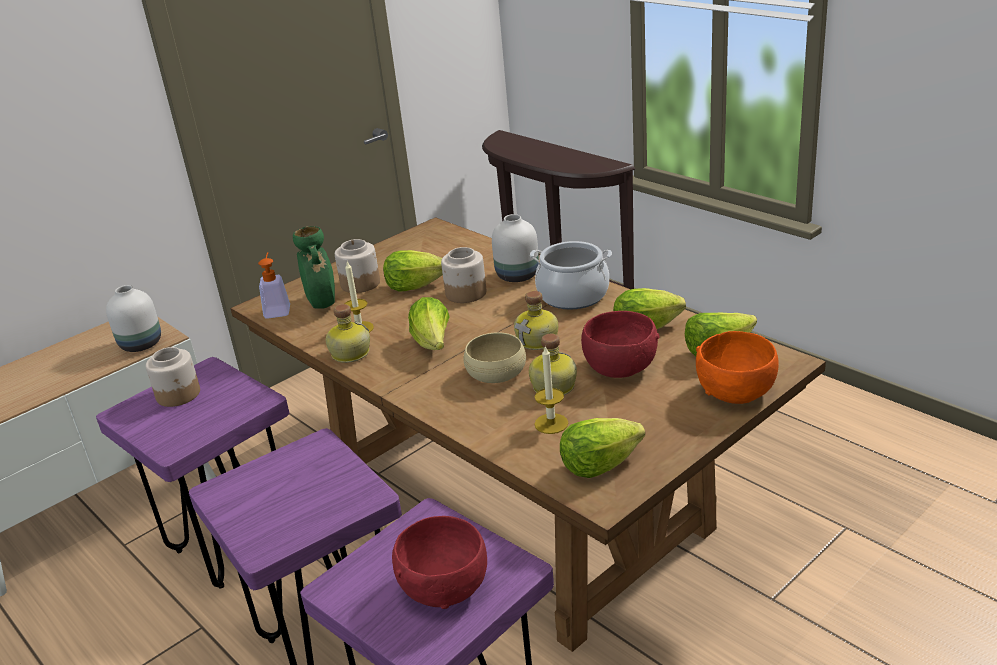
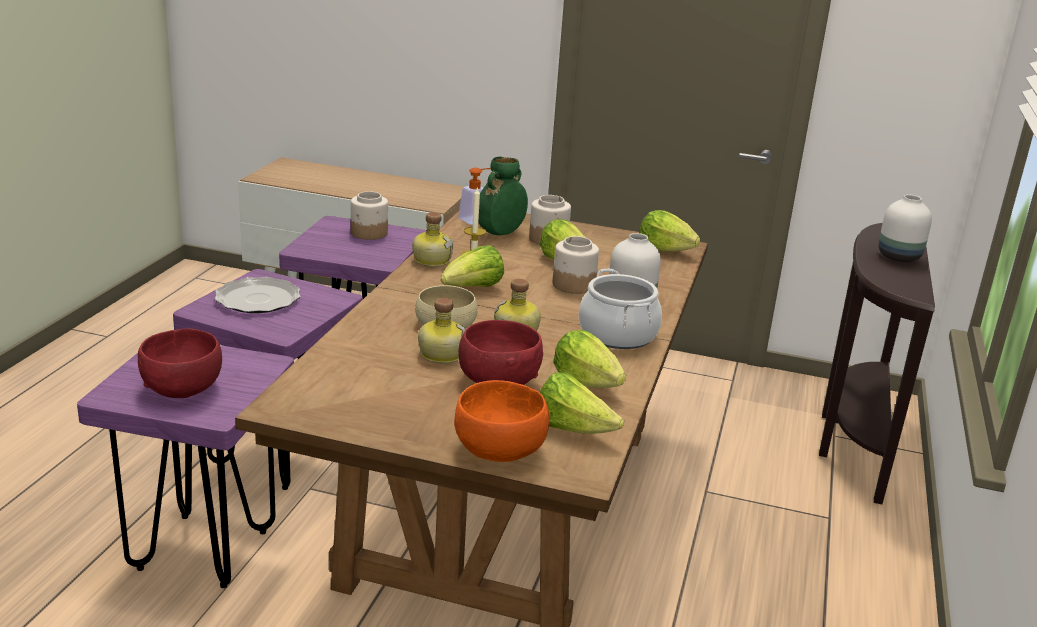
camera: 55 degrees right, 5 degrees down
white vase [106,285,161,352] -> white vase moved to [879,195,932,262]
candle [534,345,568,434] -> none
lettuce [560,418,645,478] -> lettuce moved to [639,210,700,252]
none -> plate [215,277,300,313]

